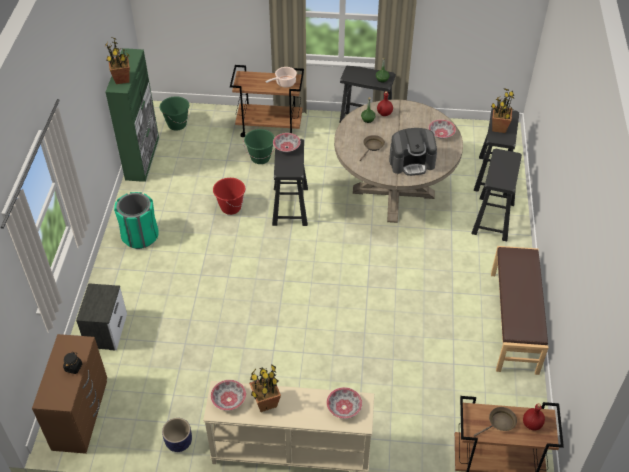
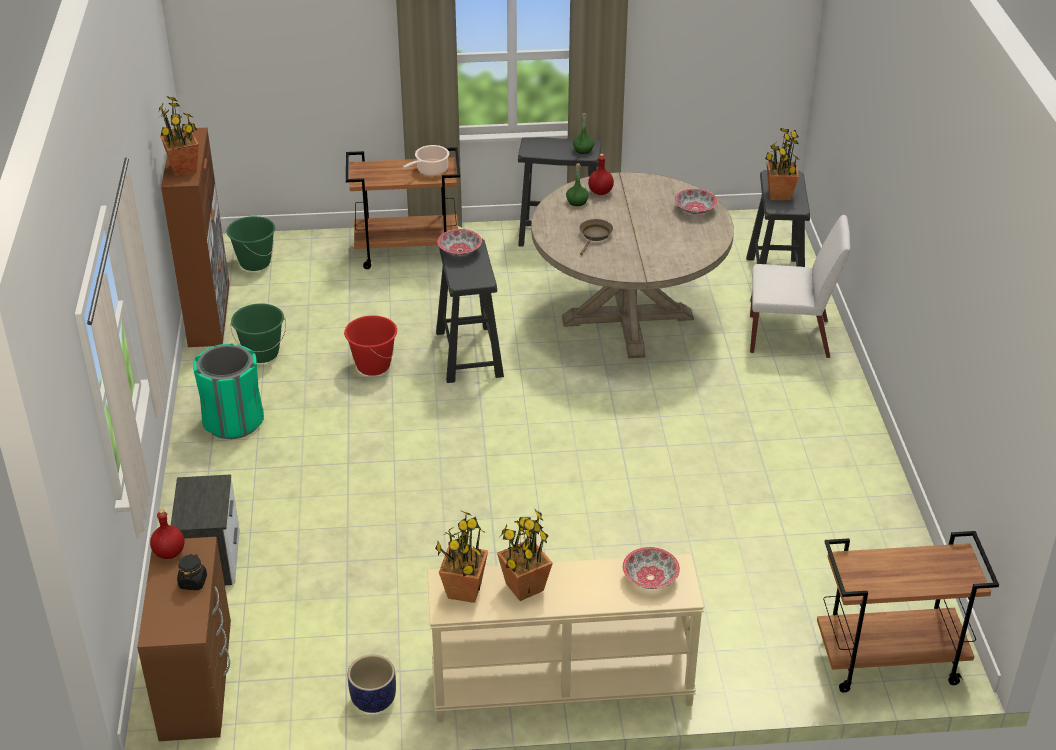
camera: 10 degrees left, 10 degrees down
green cabinet [106,48,159,182] -> brown cabinet [161,128,230,347]
bowl [211,380,246,411] -> potted plant [435,510,488,603]
green bucket [244,129,275,164] -> green bucket moved to [230,303,286,363]
coffee machine [389,128,437,176] -> none
black stool [471,149,522,241] -> white chair [750,215,851,358]
brown frying pan [474,407,517,437] -> none
brown bench [491,246,548,375] -> none
red bottle [523,403,545,430] -> red bottle moved to [150,509,184,559]

